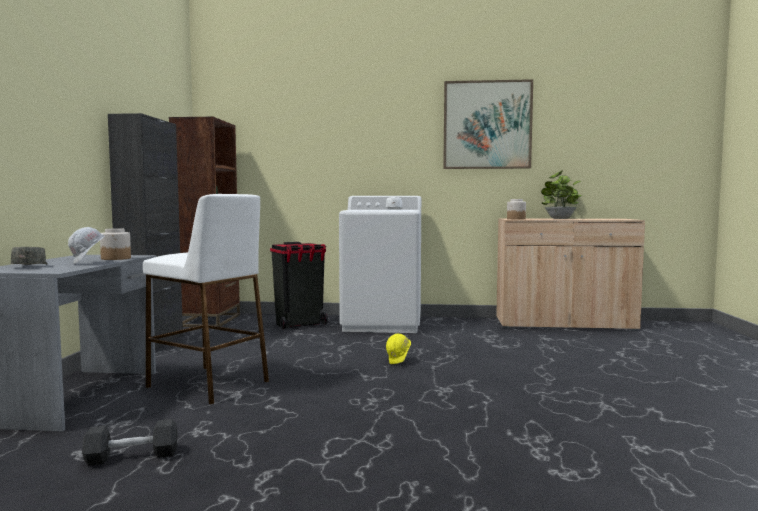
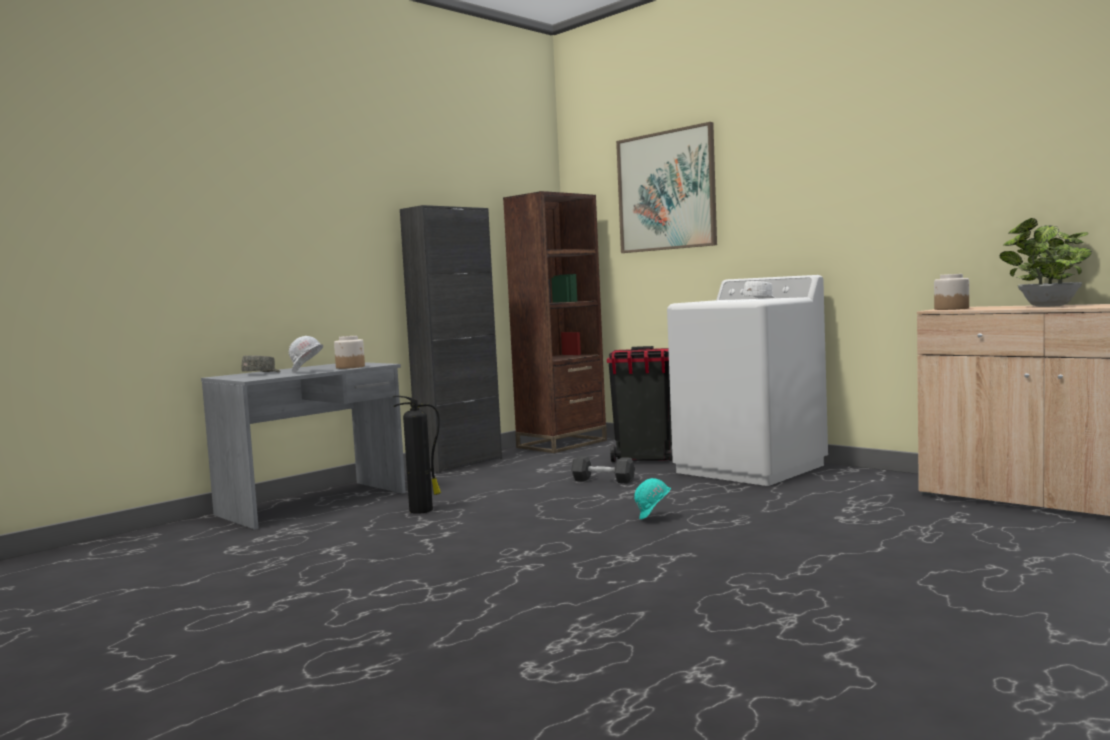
camera: 40 degrees right, 0 degrees up
black dumbbell [82,419,177,466] -> black dumbbell moved to [571,456,635,483]
white stool [143,194,269,404] -> fire extinguisher [393,395,441,514]
yellow hard hat [386,334,411,364] -> turquoise hard hat [634,478,671,519]
picture [443,79,533,169] -> picture moved to [616,122,717,253]

